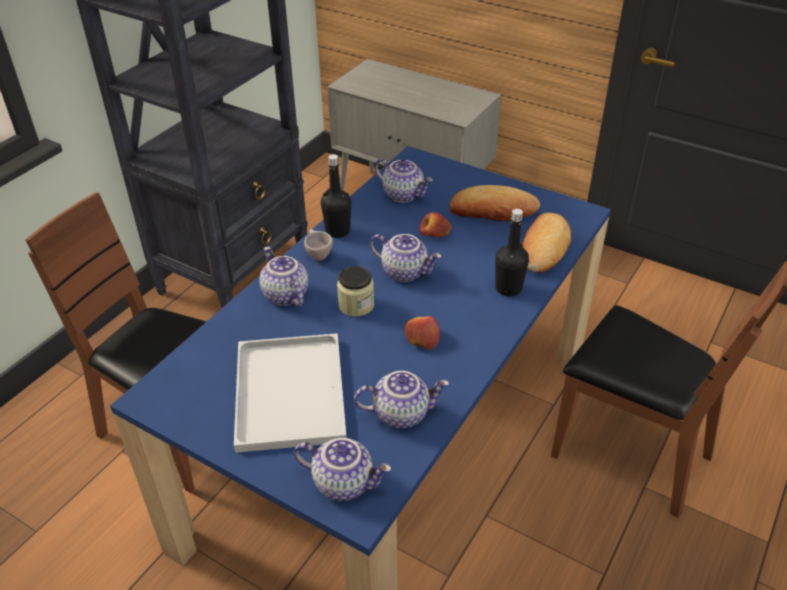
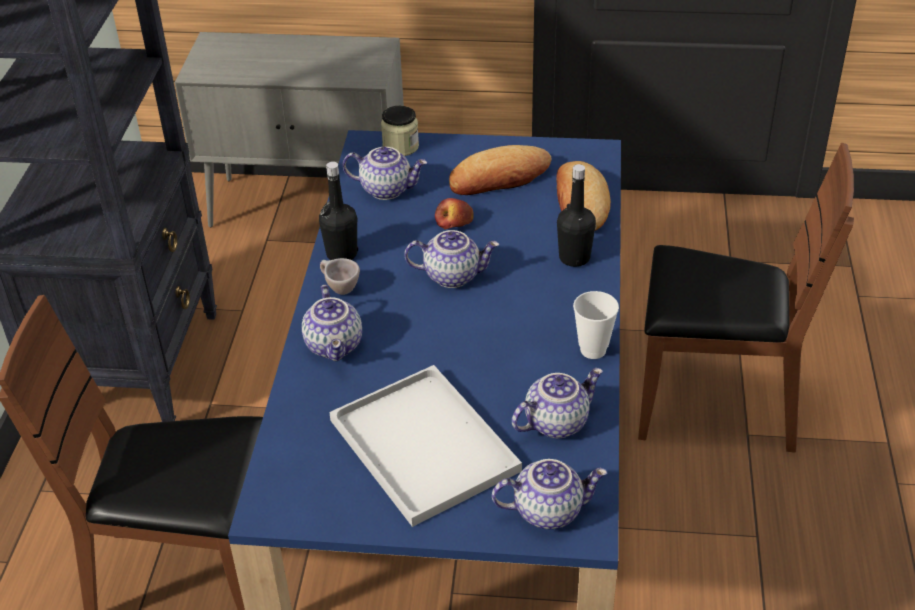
camera: 25 degrees left, 0 degrees up
teapot [259,247,308,306] -> teapot turned 135 degrees counterclockwise [302,285,362,361]
jar [337,266,374,317] -> jar moved to [381,106,419,156]
apple [405,316,440,350] -> none
none -> cup [573,291,619,359]

